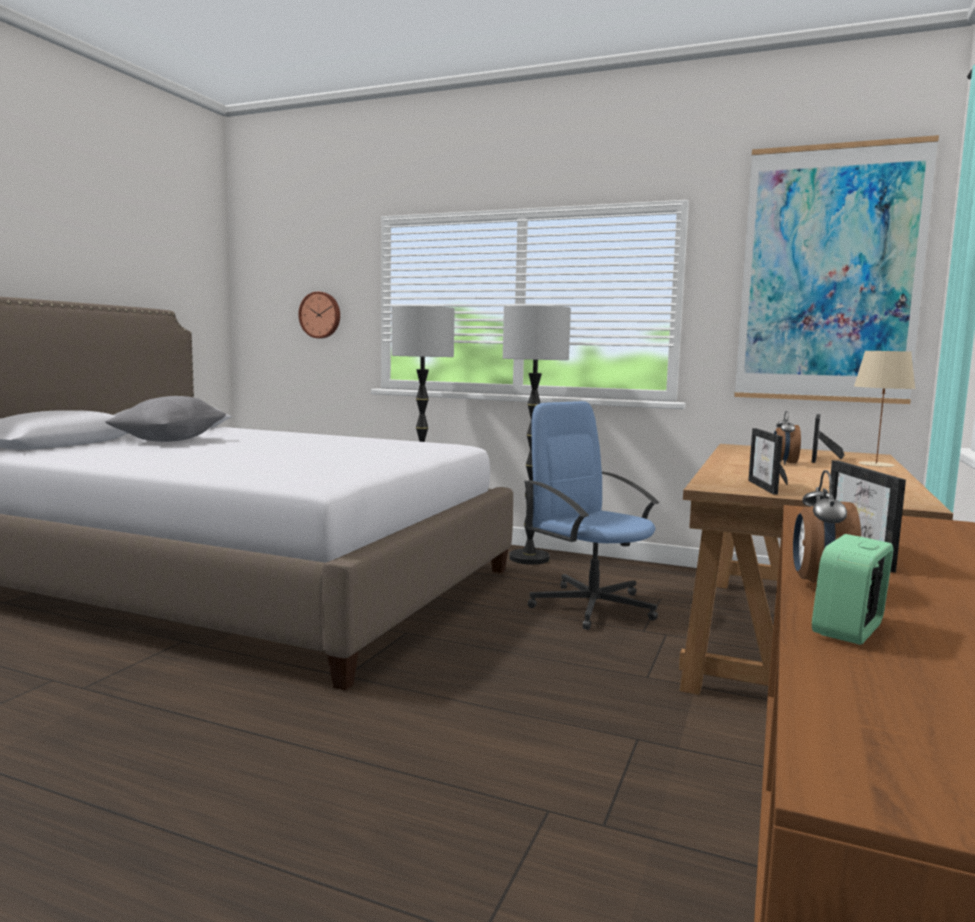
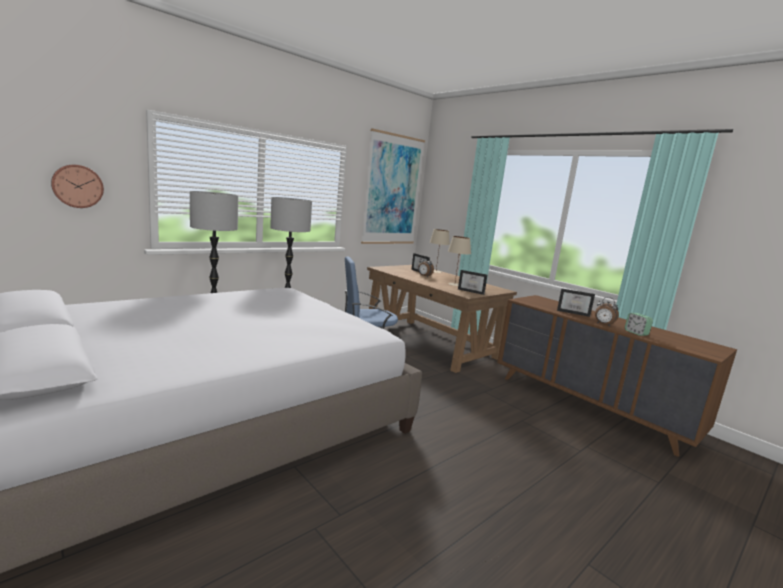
camera: 65 degrees left, 5 degrees up
grey pillow [105,396,226,442] -> none
none -> beige table lamp [448,236,471,286]

